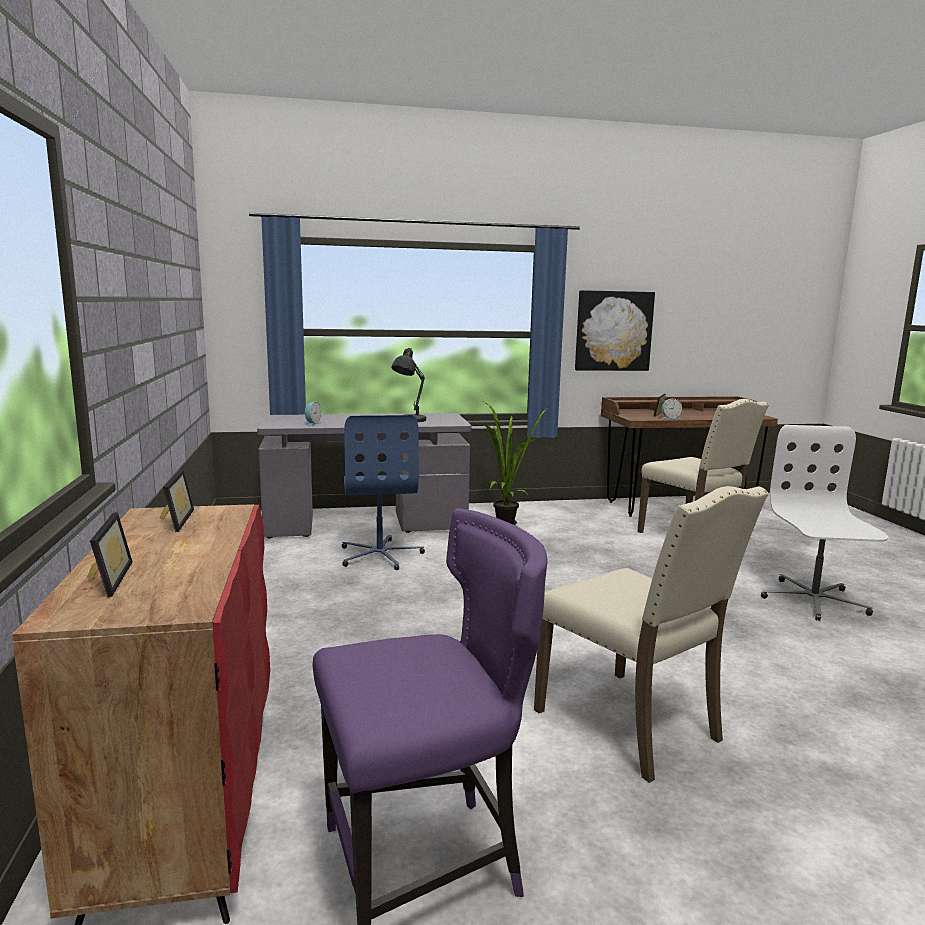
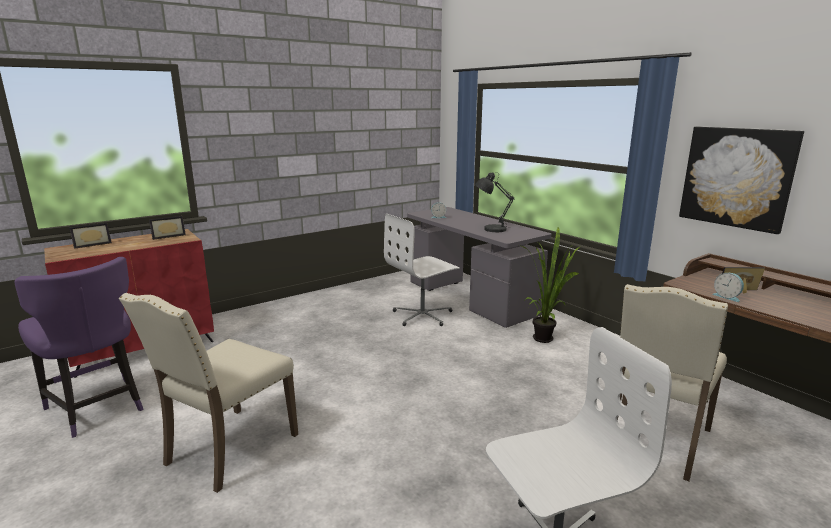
camera: 65 degrees right, 5 degrees up
blue office chair [342,415,425,570] -> white office chair [384,214,460,326]

